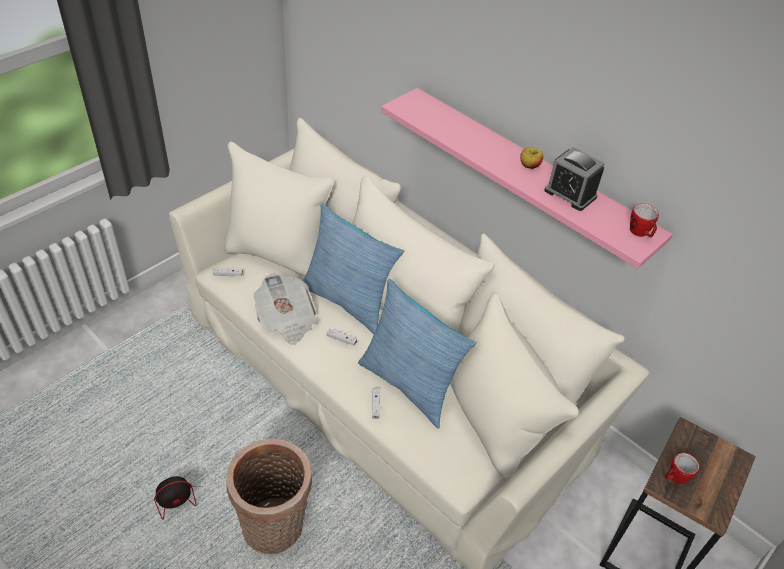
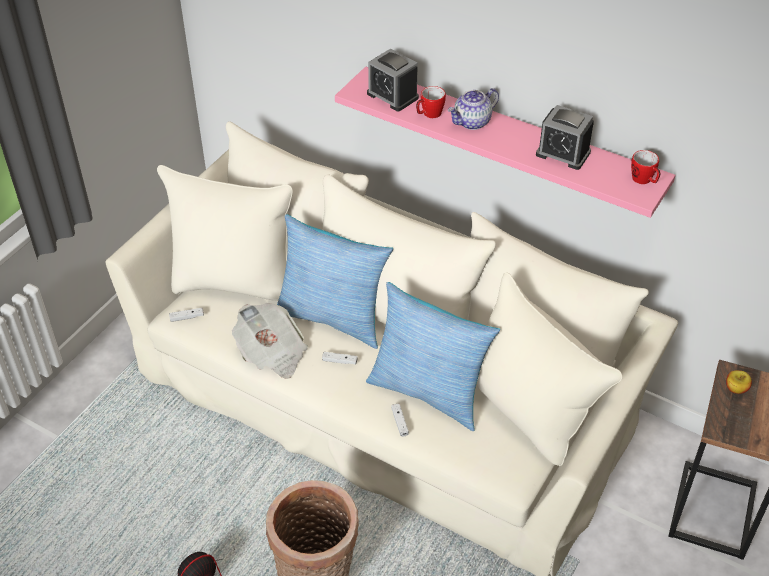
camera: 10 degrees left, 0 degrees up
apple [520,147,543,169] -> apple moved to [726,370,752,394]
mug [665,453,699,485] -> mug moved to [416,86,446,118]
none -> alarm clock [367,48,419,111]
none -> teapot [448,88,499,130]

